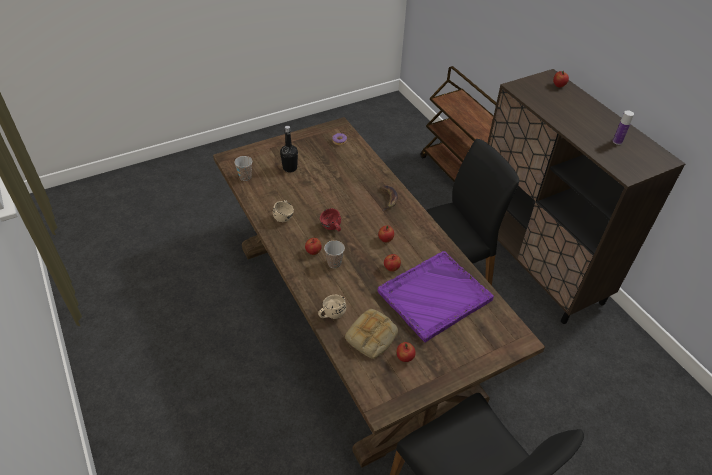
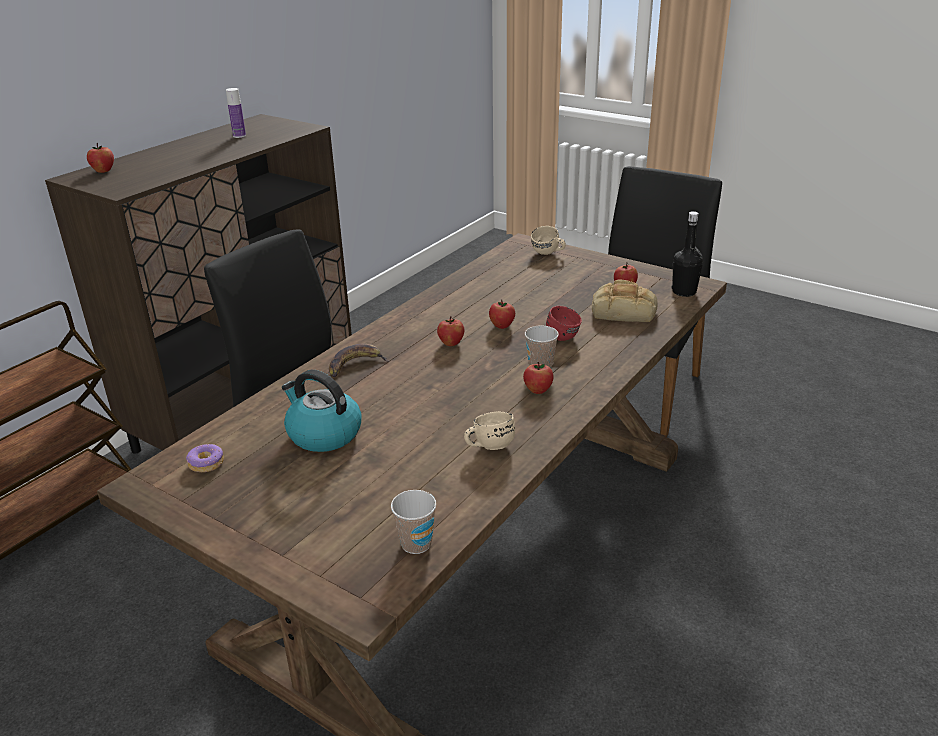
camera: 115 degrees left, 15 degrees down
black bottle [280,126,298,172] -> black bottle moved to [672,211,703,297]
beige mug [318,295,346,319] -> beige mug moved to [531,226,566,255]
red mug [320,208,341,231] -> red mug moved to [546,306,582,341]
purple tray [378,251,494,343] -> none
none -> kettle [282,370,362,452]

